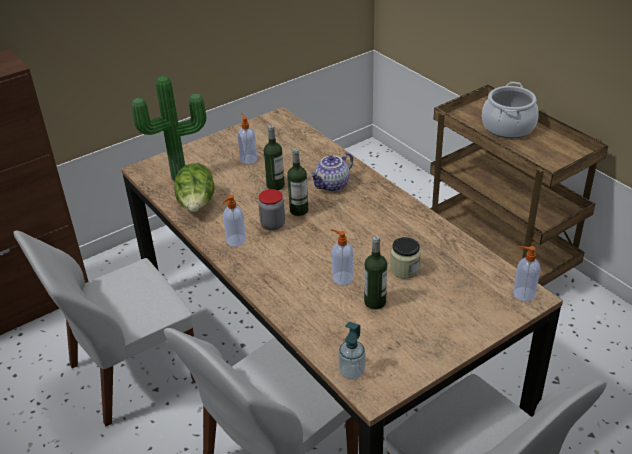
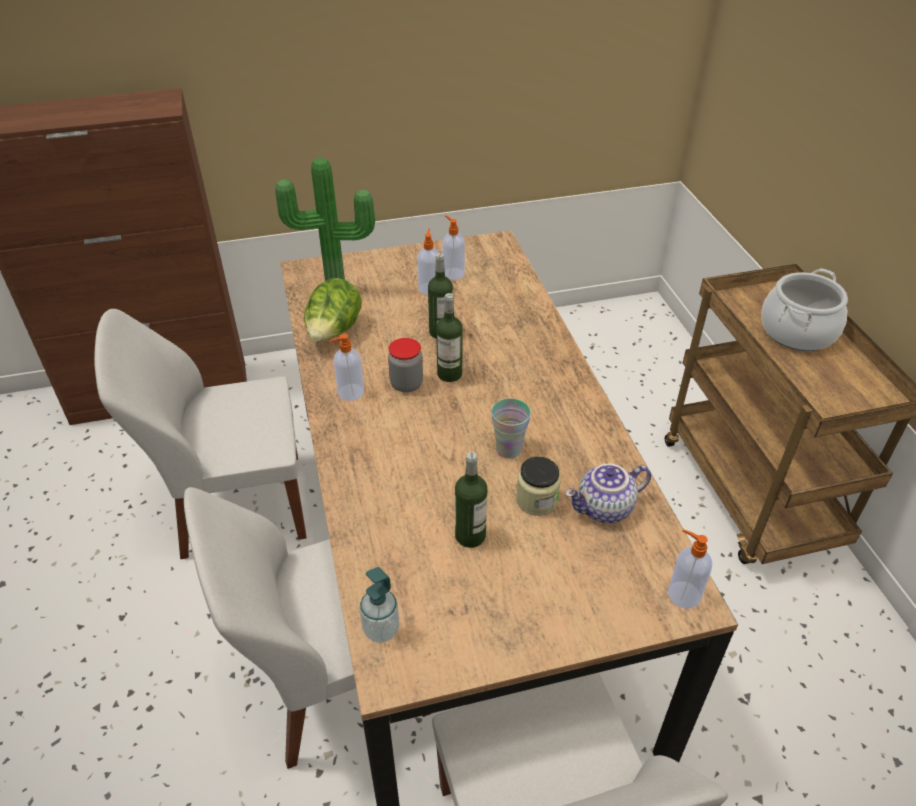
camera: 20 degrees right, 5 degrees up
teapot [310,152,353,192] -> teapot moved to [565,464,651,523]
soap dispenser [331,229,354,285] -> soap dispenser moved to [442,215,465,280]
none -> cup [491,399,531,459]

